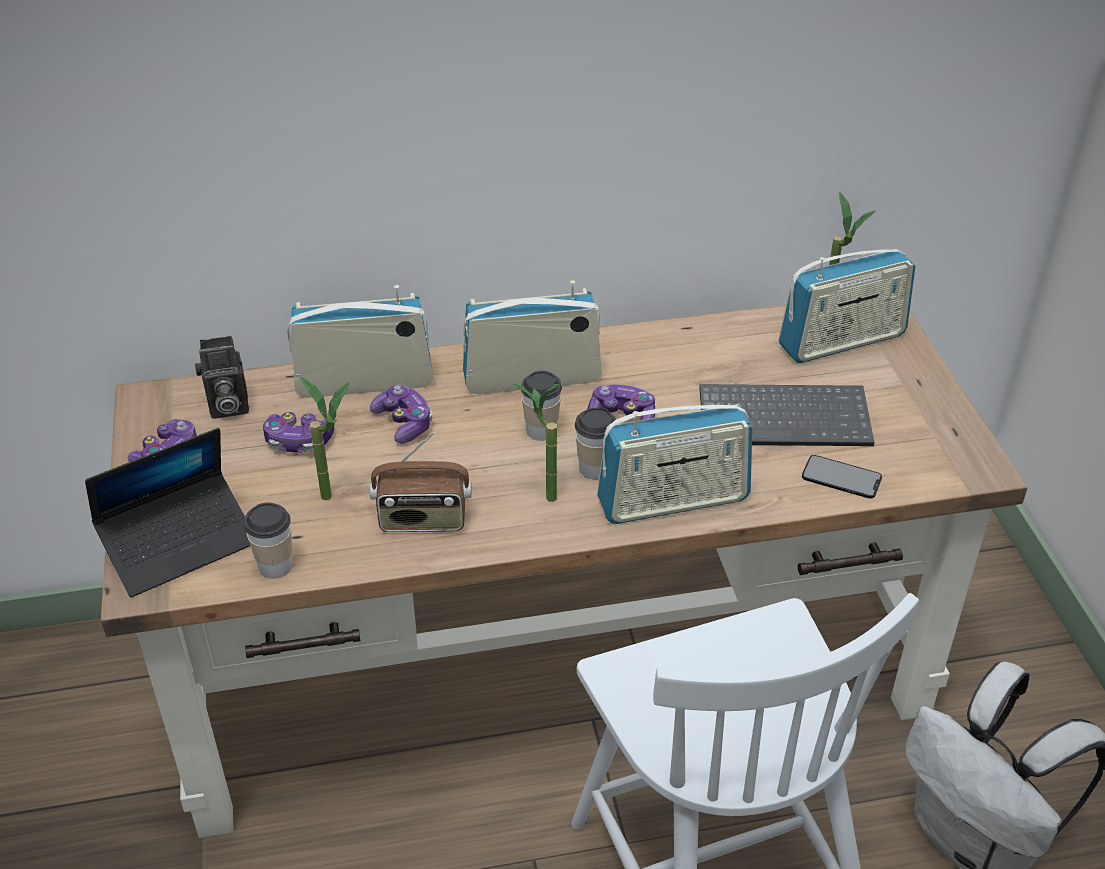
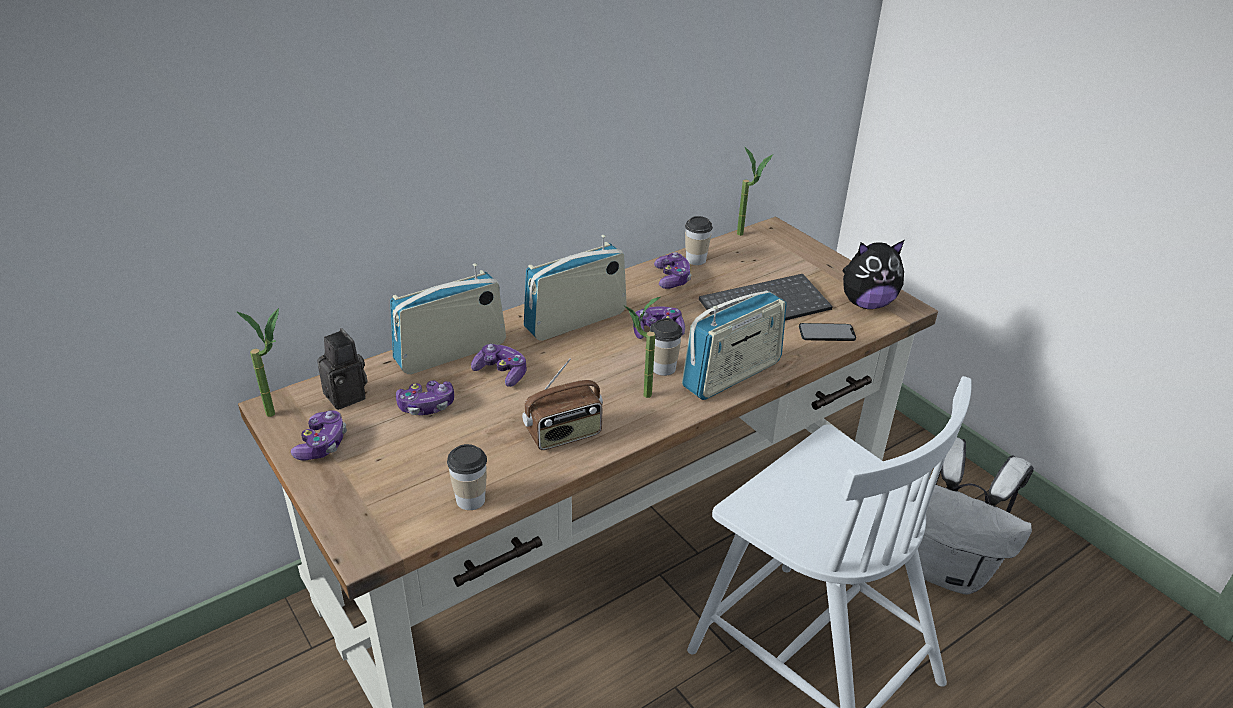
camera: 25 degrees left, 5 degrees down
laptop [85,428,250,597] -> none
camera [195,336,249,418] -> camera turned 90 degrees counterclockwise [317,328,367,410]
potted plant [300,377,349,500] -> potted plant moved to [236,308,279,417]
cup [521,371,562,441] -> cup moved to [685,216,713,265]
radio [778,249,915,363] -> none
none -> game controller [654,252,691,289]
none -> plush toy [842,240,904,309]

